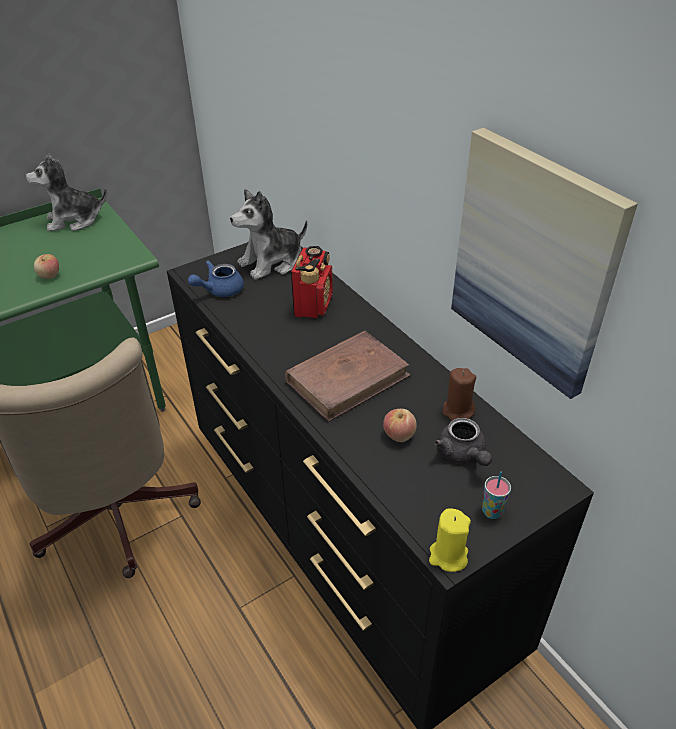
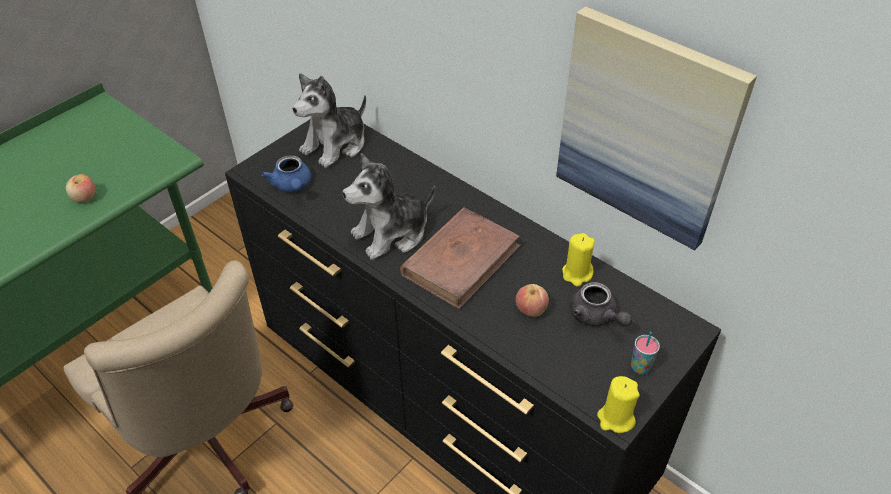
camera: 15 degrees left, 5 degrees up
plush toy [26,153,107,232] -> plush toy moved to [343,153,436,260]
blue teapot [188,260,244,297] -> blue teapot turned 60 degrees counterclockwise [262,155,311,192]
radio [291,246,333,318] -> none
brown candle [442,368,476,421] -> yellow candle [562,233,595,287]

